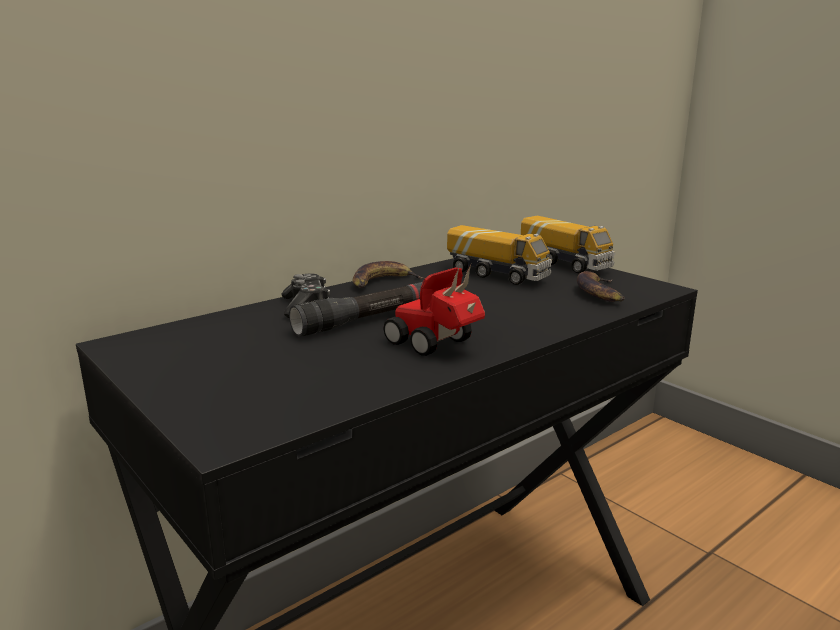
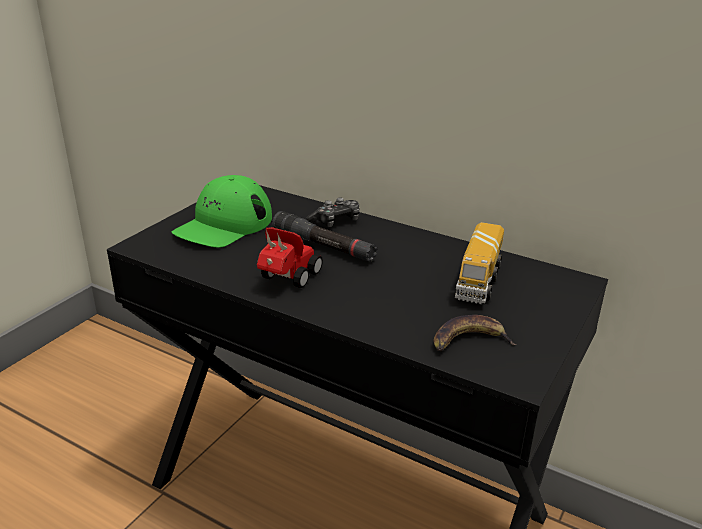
camera: 70 degrees right, 10 degrees up
banana [353,261,424,288] -> none
toy truck [521,216,615,273] -> none
none -> green cap [172,175,272,248]

